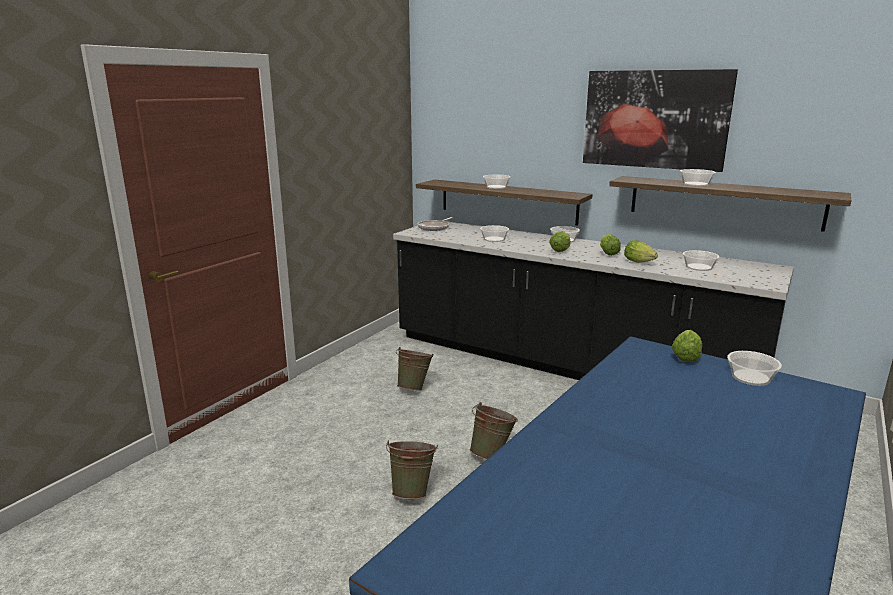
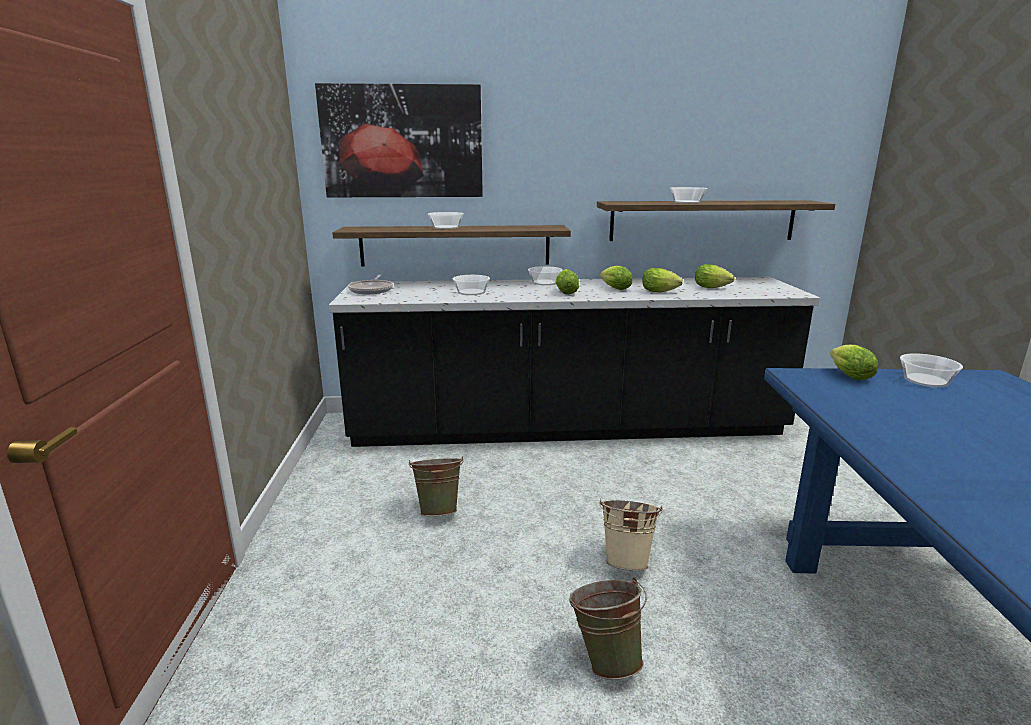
camera: 35 degrees left, 0 degrees up
green bucket [470,402,518,459] -> beige bucket [599,499,663,571]
picture [583,69,738,172] -> picture moved to [315,83,483,197]
bowl [683,250,720,271] -> lettuce [695,264,735,288]

